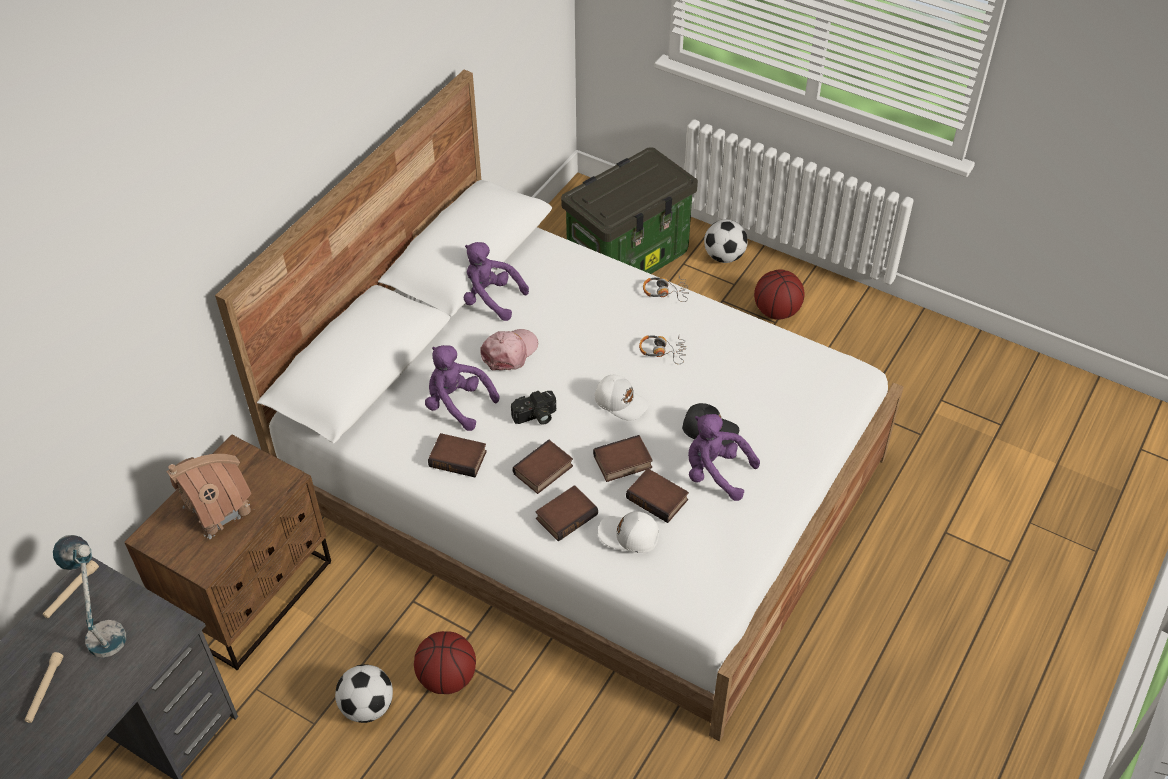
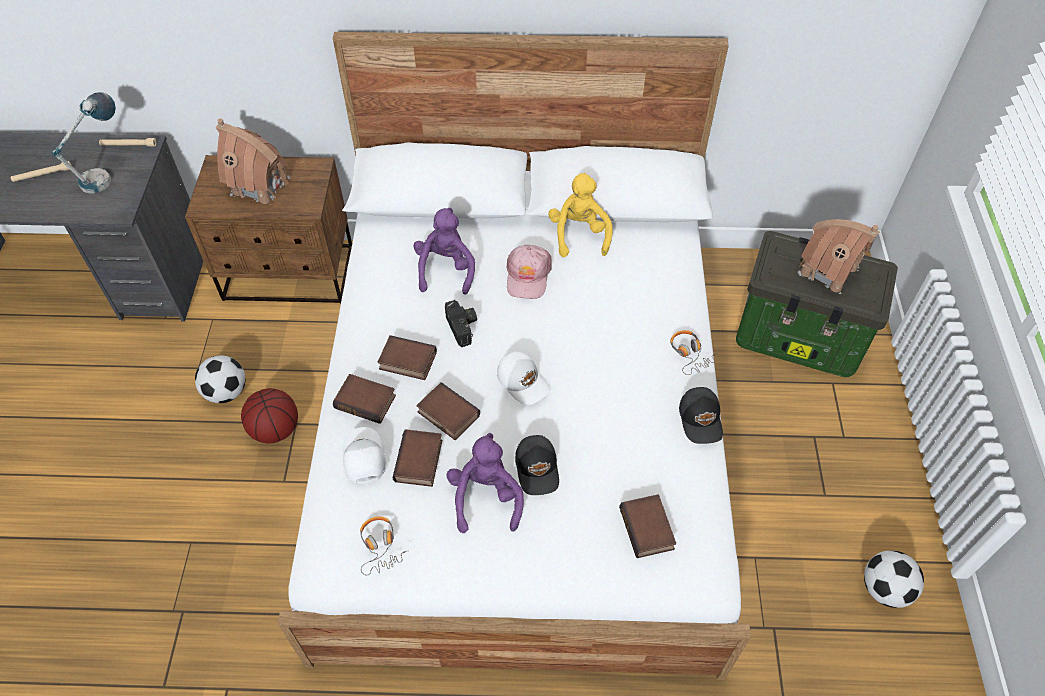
camera: 60 degrees right, 5 degrees up
book [428,433,487,477] -> book moved to [619,494,676,558]
purple plush toy [464,242,529,321] -> yellow plush toy [548,173,613,257]
pink cap [480,329,538,370] -> pink cap turned 90 degrees clockwise [506,245,552,299]
camera [511,391,556,425] -> camera turned 150 degrees counterclockwise [445,300,477,347]
white cap [595,375,649,421] -> white cap turned 45 degrees counterclockwise [497,352,550,405]
headphones [639,335,686,364] -> headphones moved to [360,516,407,575]
football [704,219,748,263] -> football moved to [864,551,924,608]
basketball [754,270,805,320] -> none
none -> black cap [679,387,723,444]
none -> toy house [798,219,880,294]

